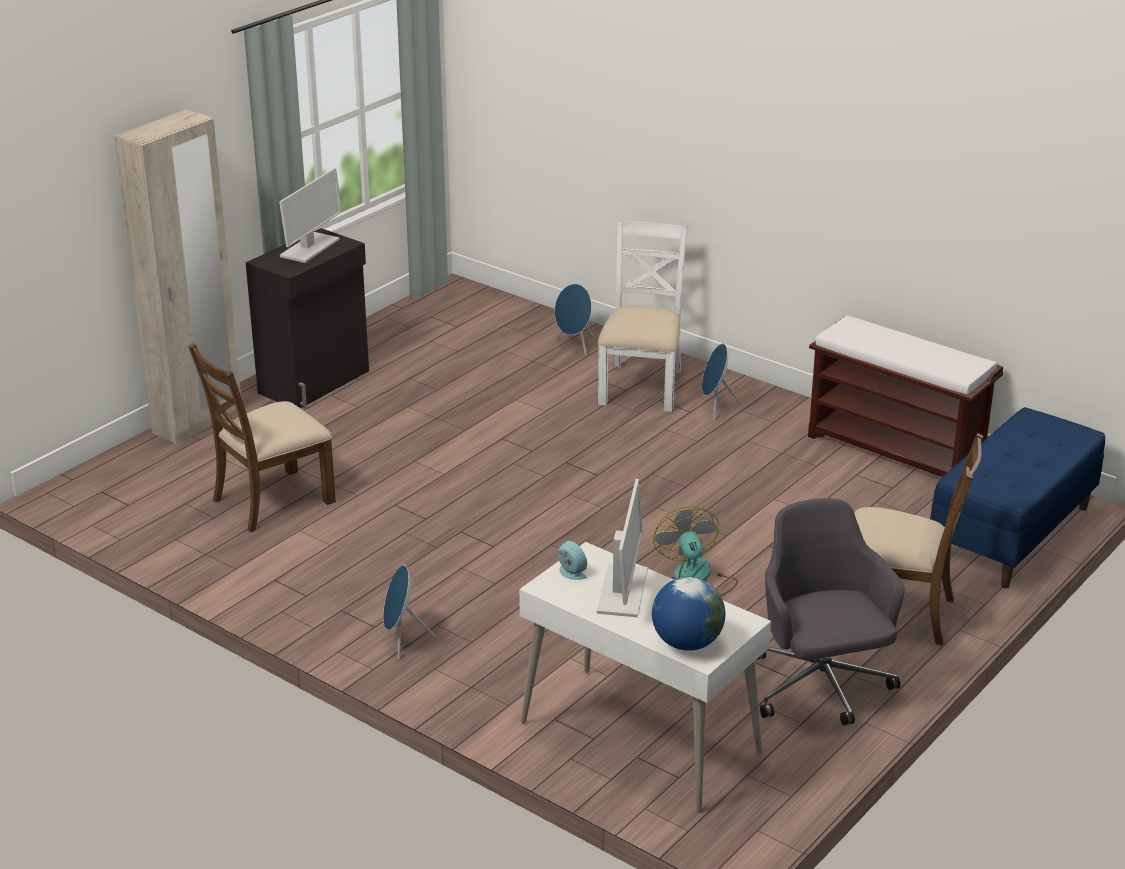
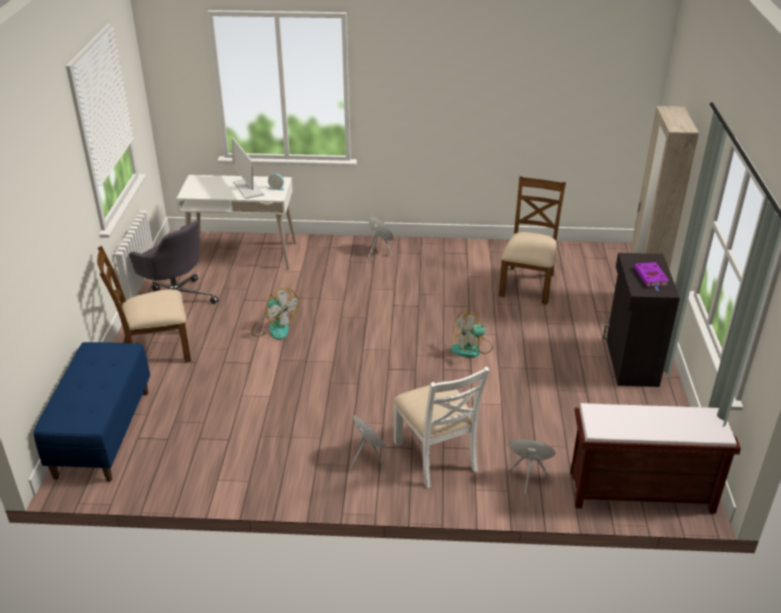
camera: 145 degrees right, 5 degrees up
monitor [279,168,342,263] -> purple book [634,262,669,291]
globe [652,577,725,651] -> none
brown bench [808,315,1003,477] -> brown bench moved to [570,403,741,514]
none -> fan [451,311,493,358]

